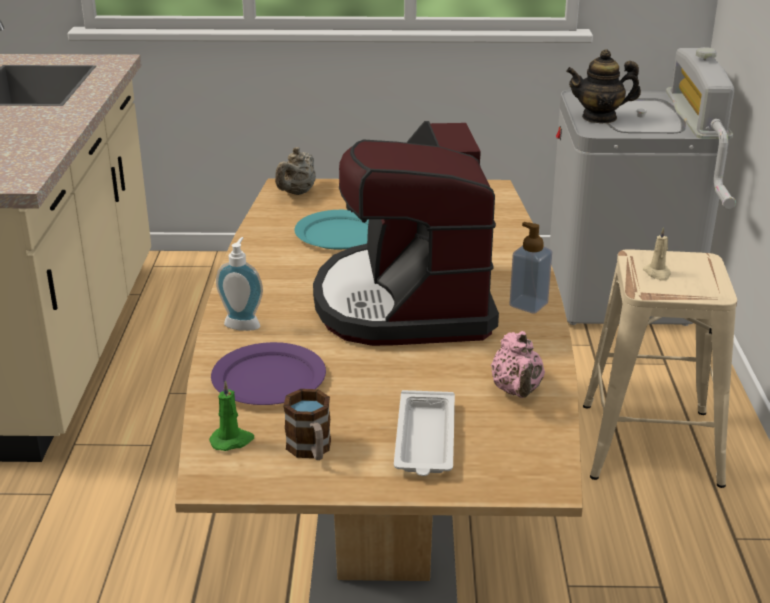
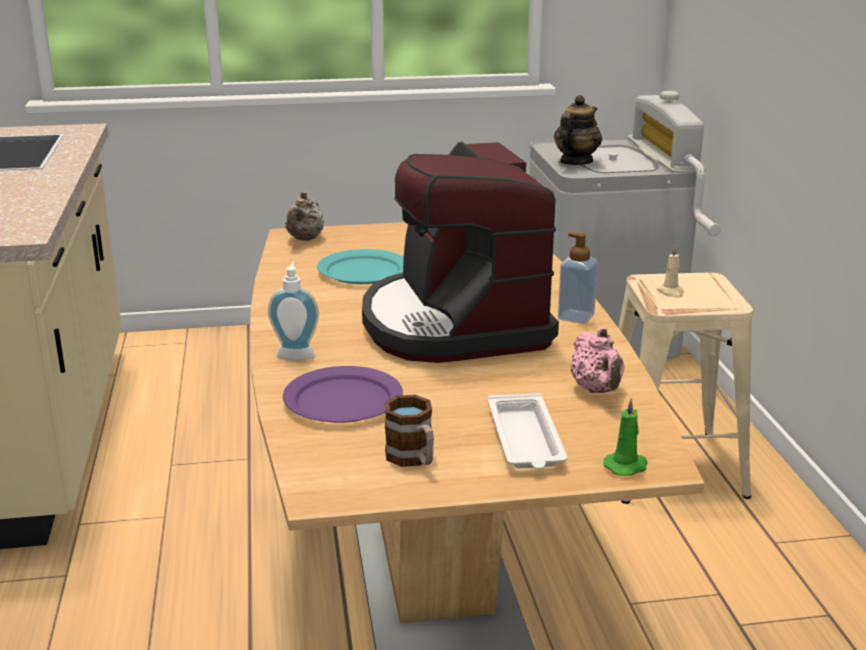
camera: 10 degrees left, 5 degrees down
green candle [209,380,254,451] -> green candle moved to [603,398,648,476]
teapot [566,49,641,123] -> teapot turned 135 degrees clockwise [554,95,602,165]

